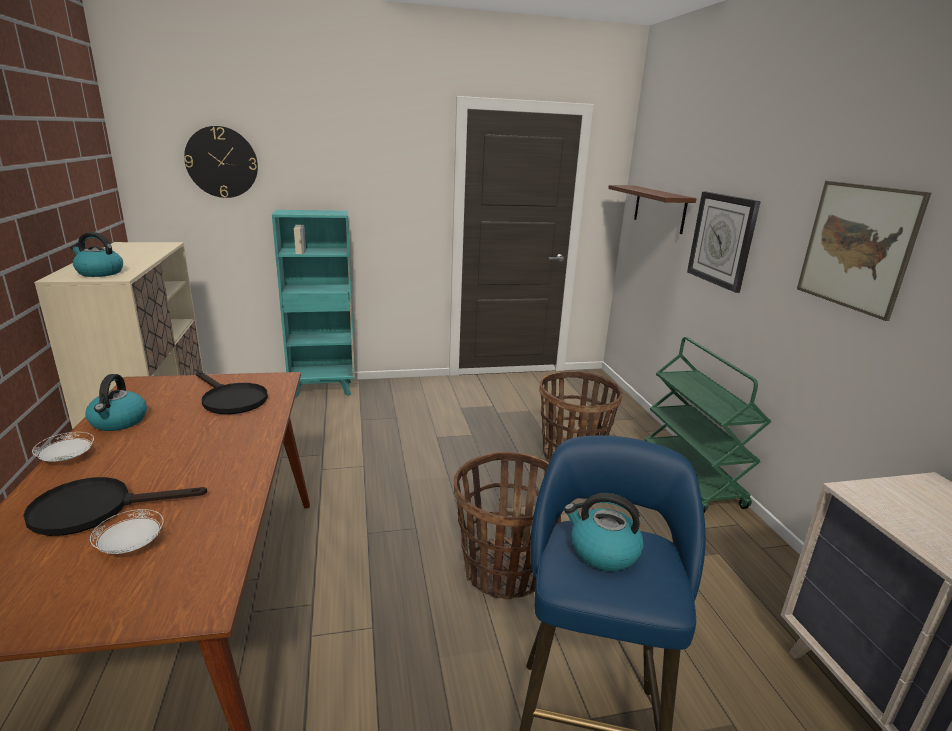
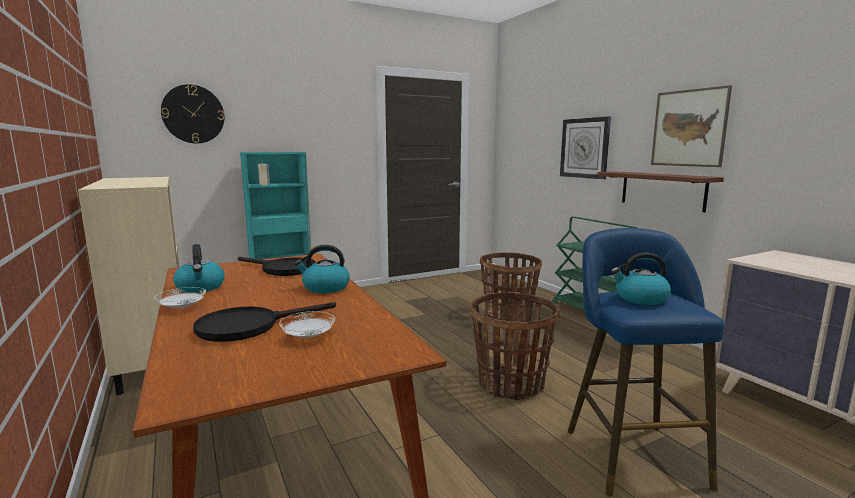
camera: 15 degrees left, 10 degrees down
kettle [70,232,123,277] -> kettle moved to [295,245,350,293]
brown shelf [608,185,696,234] -> brown shelf moved to [597,171,724,212]

